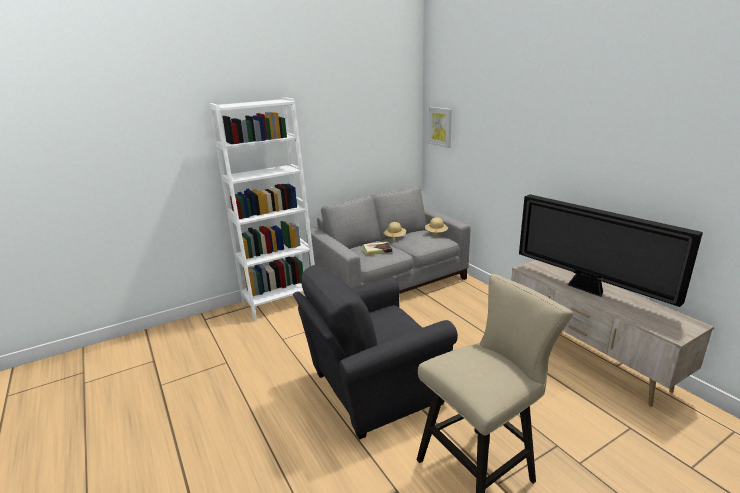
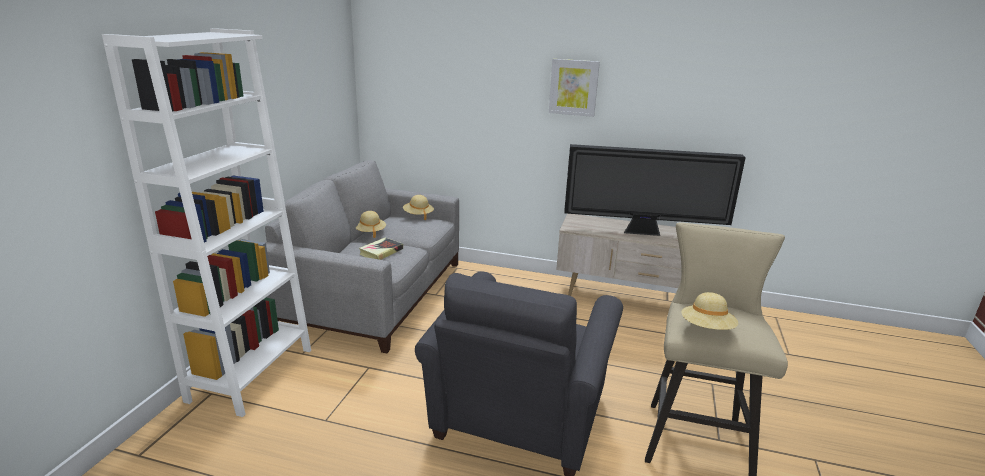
camera: 45 degrees left, 0 degrees up
picture [429,107,452,148] -> picture moved to [549,59,600,117]
none -> beige hat [682,292,738,330]

